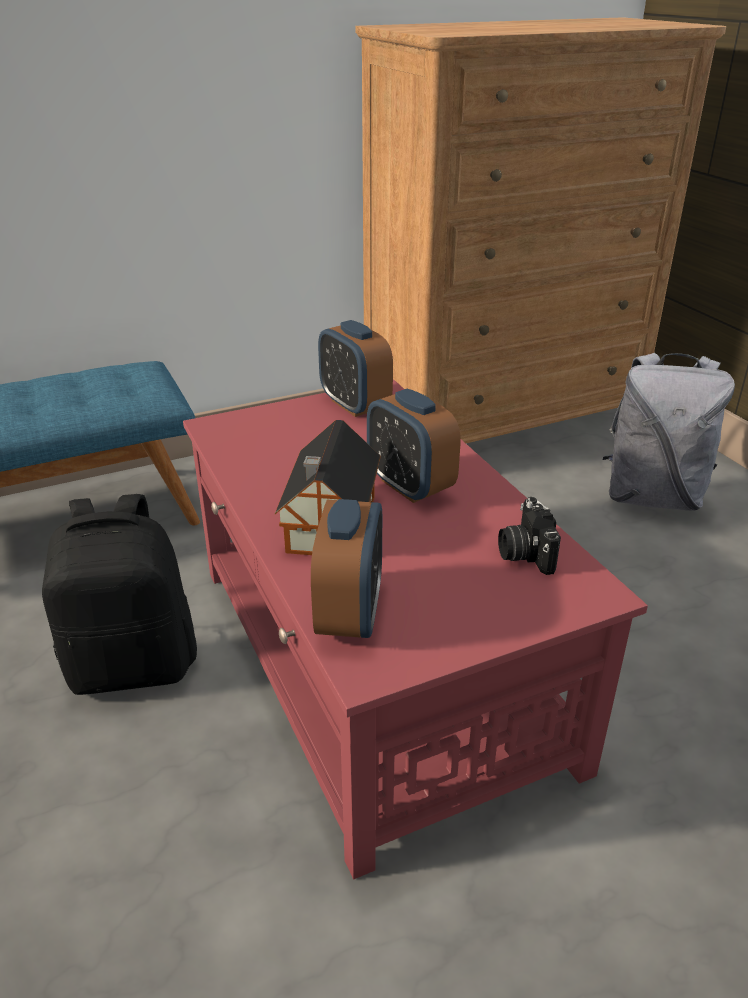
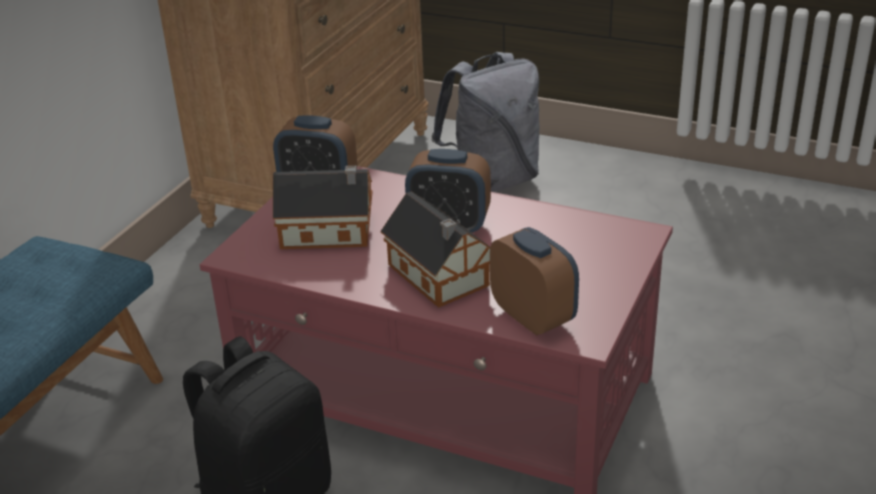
camera: 40 degrees left, 0 degrees up
camera [498,497,561,575] -> none
none -> toy house [273,166,372,249]

